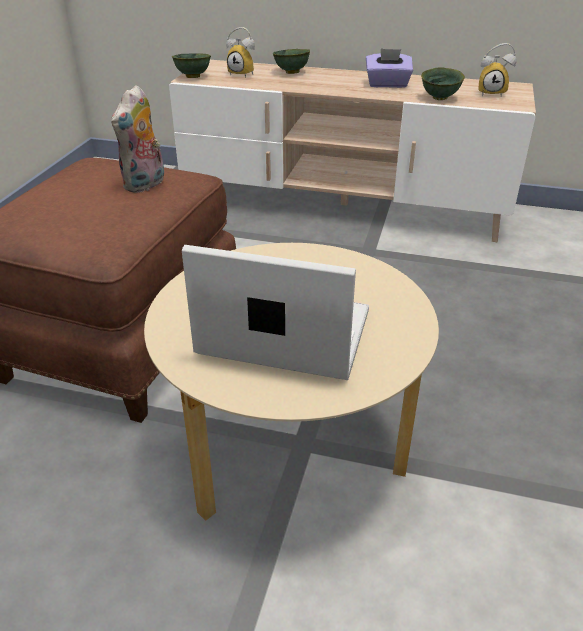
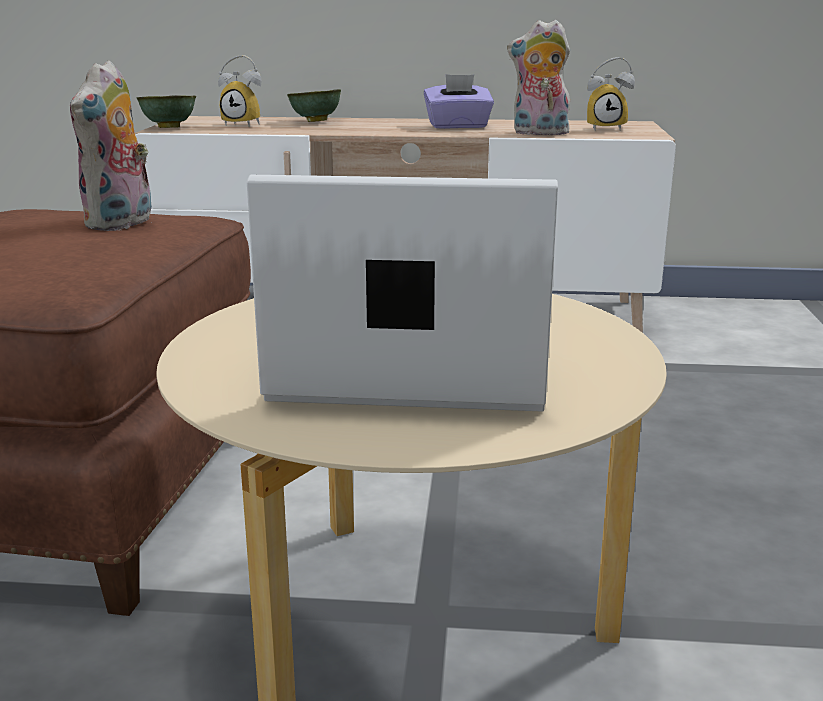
camera: 10 degrees left, 15 degrees down
green bowl [421,67,465,100] -> plush toy [507,20,570,135]

